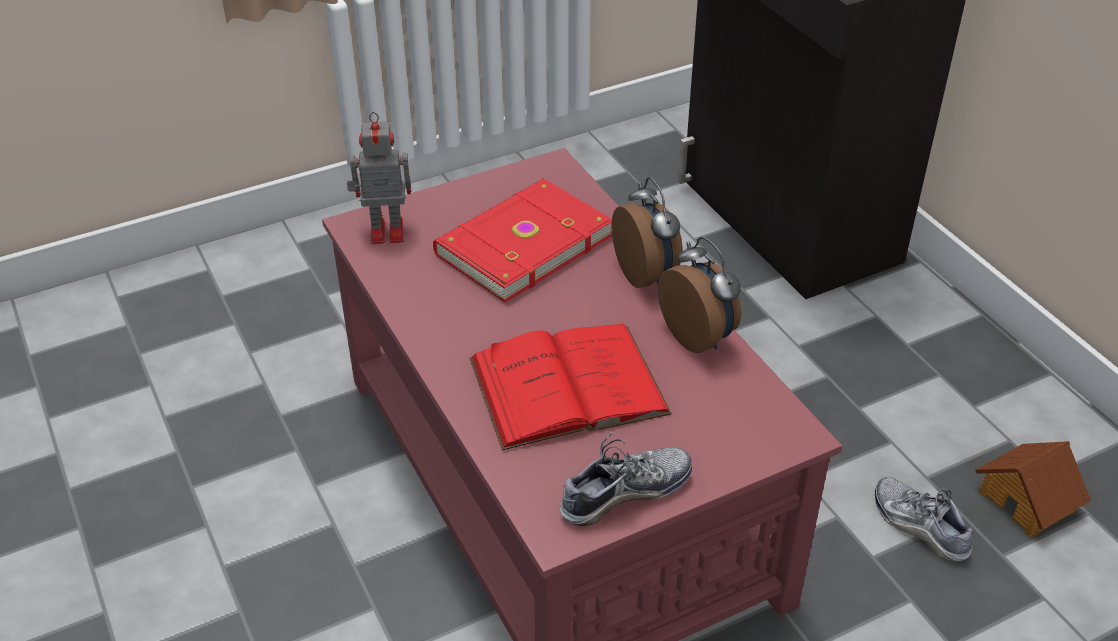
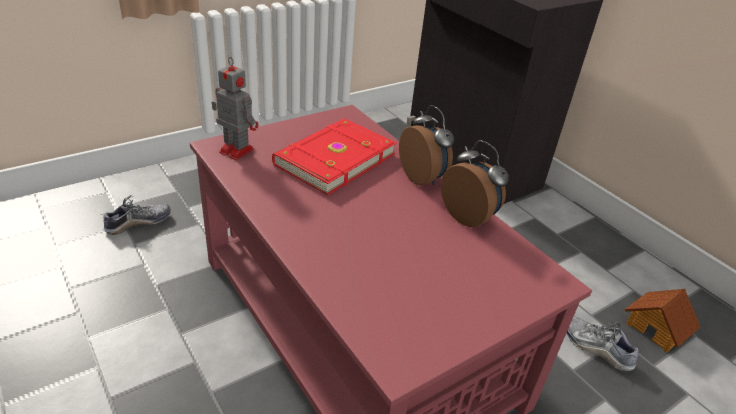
camera: 10 degrees left, 5 degrees down
toy robot [347,112,411,244] -> toy robot turned 45 degrees clockwise [212,57,259,160]
red book [469,324,672,450] -> none
shoe [560,431,692,526] -> shoe moved to [101,195,171,235]

